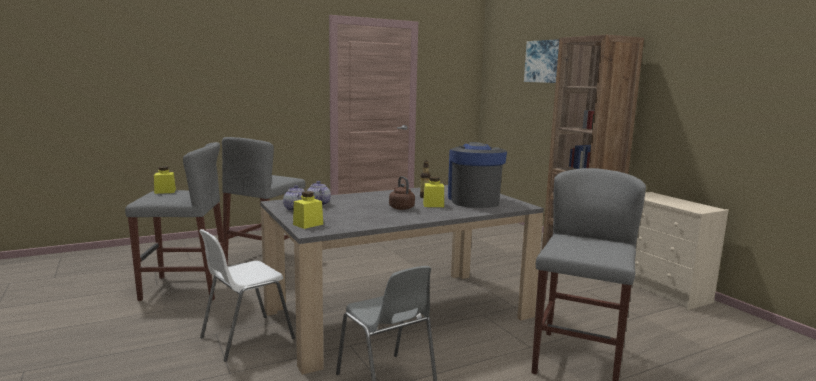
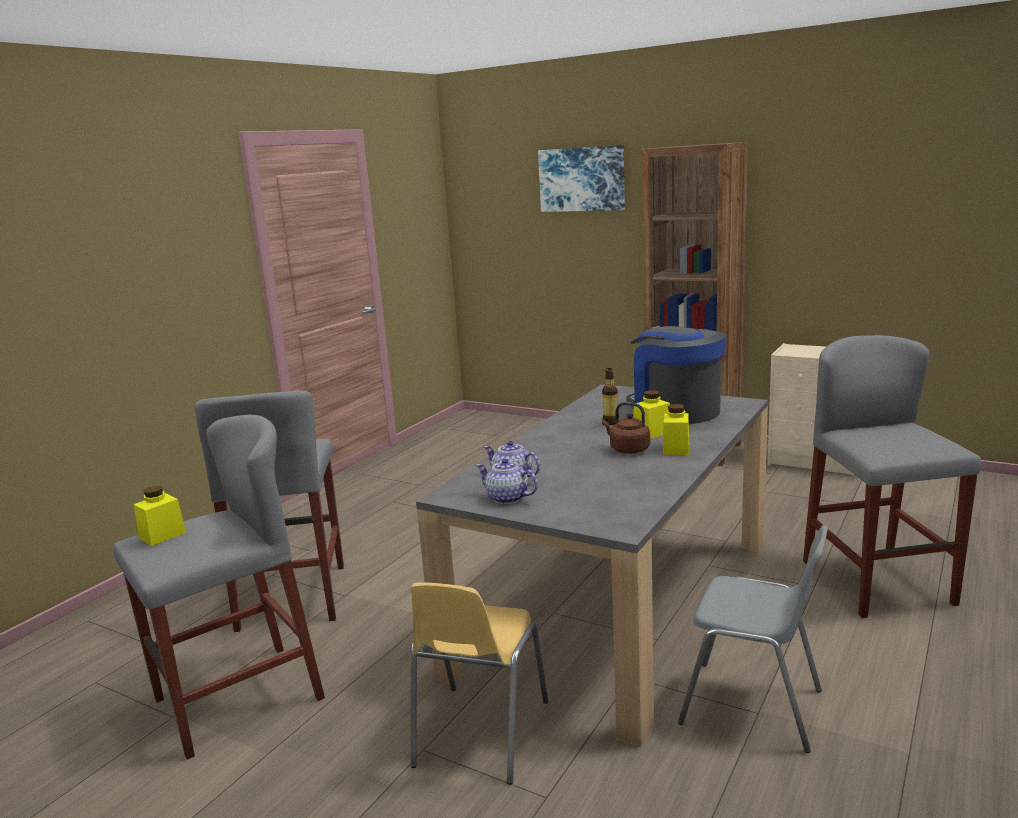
camera: 30 degrees left, 5 degrees up
white chair [199,229,295,362] -> yellow chair [410,582,548,785]
yellow jar [293,191,323,229] -> yellow jar moved to [663,404,689,455]

